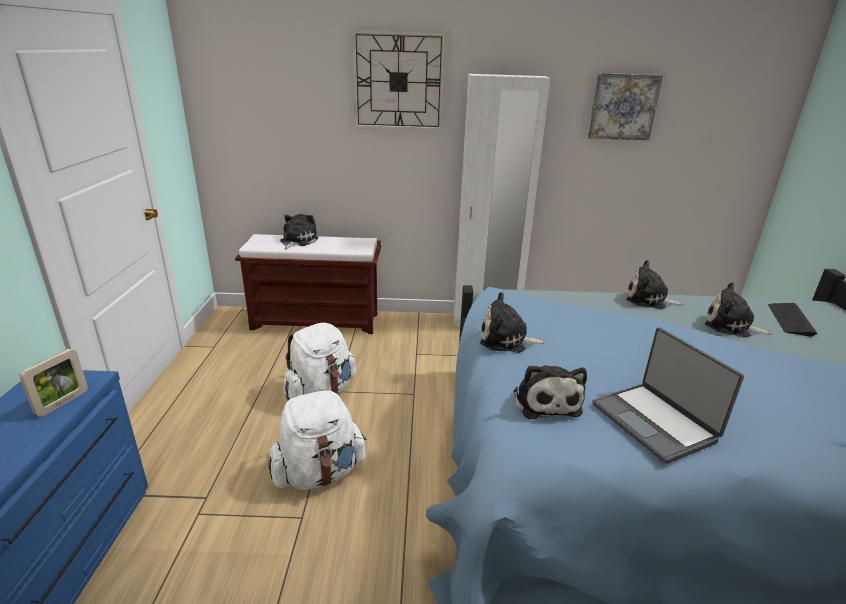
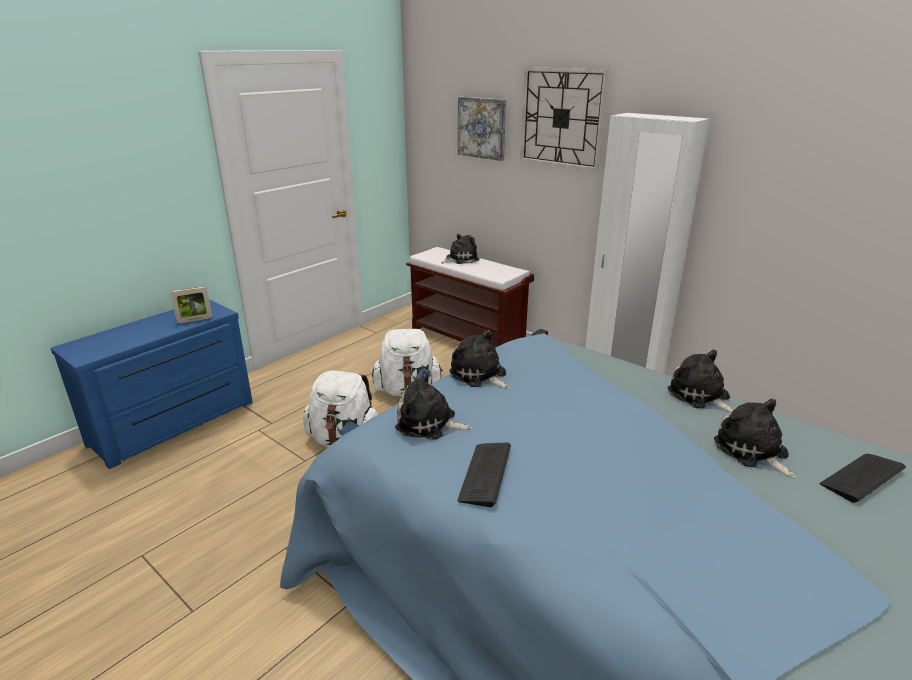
camera: 40 degrees right, 0 degrees up
plush toy [513,365,587,419] -> plush toy turned 75 degrees clockwise [395,370,473,440]
picture [588,73,663,140] -> picture moved to [458,97,506,161]
laptop [592,327,744,464] -> keyboard [457,442,511,507]

